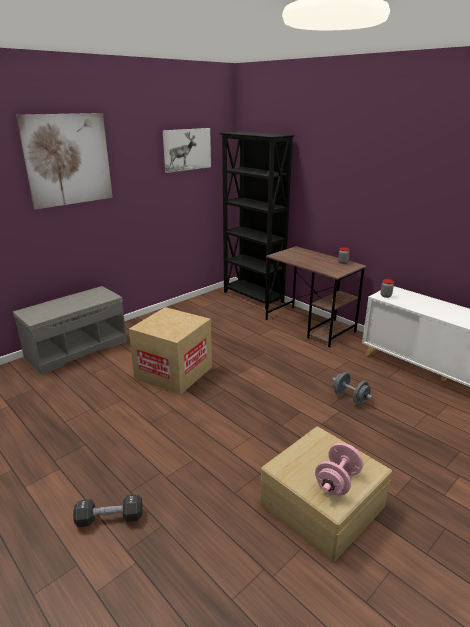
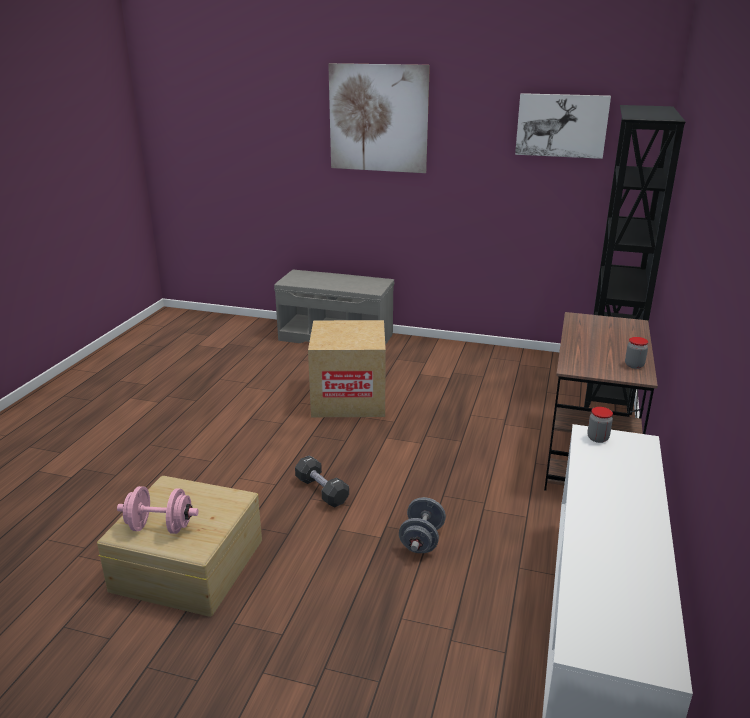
camera: 60 degrees right, 0 degrees up
black dumbbell [73,494,143,527] -> black dumbbell moved to [295,455,349,508]

